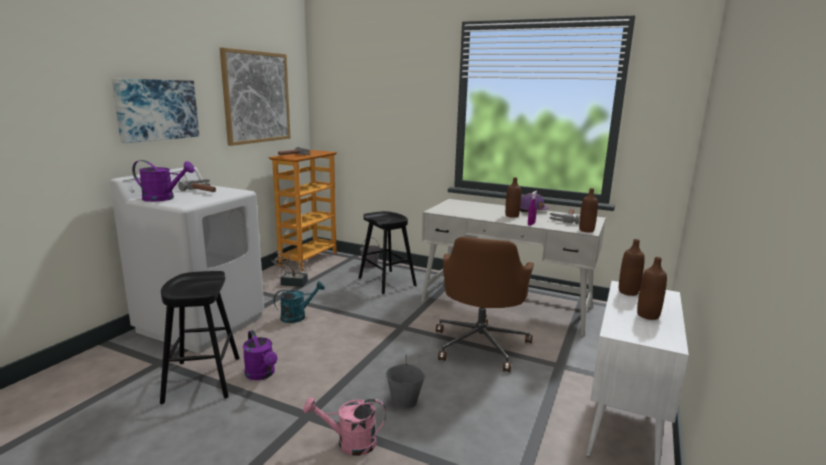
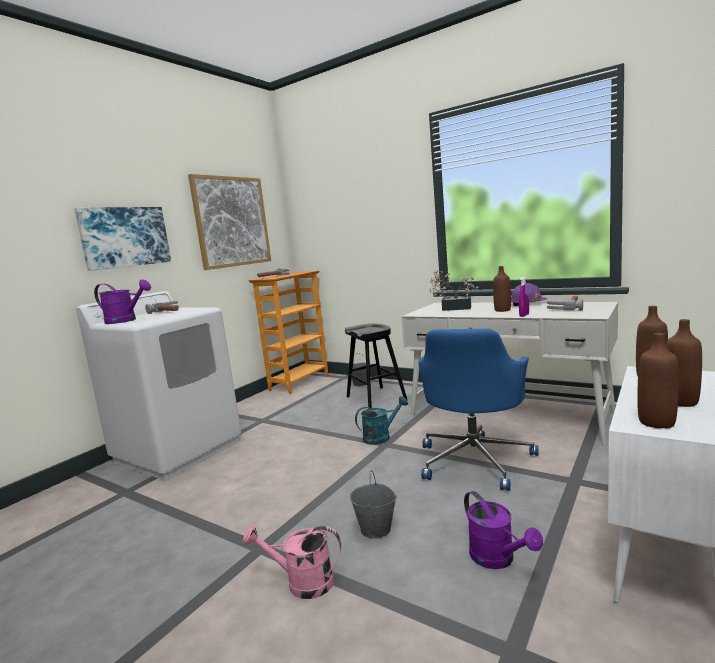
camera: 10 degrees right, 5 degrees down
black stool [160,271,239,404] -> none
purple watering can [243,330,277,380] -> purple watering can moved to [464,491,543,569]
potted plant [271,250,312,287] -> potted plant moved to [429,270,479,311]
turquoise watering can [274,281,325,323] -> turquoise watering can moved to [355,396,408,445]
brown office chair [436,236,534,372] -> blue office chair [418,329,538,491]
brown bottle [579,188,598,232] -> brown bottle moved to [637,333,679,428]

